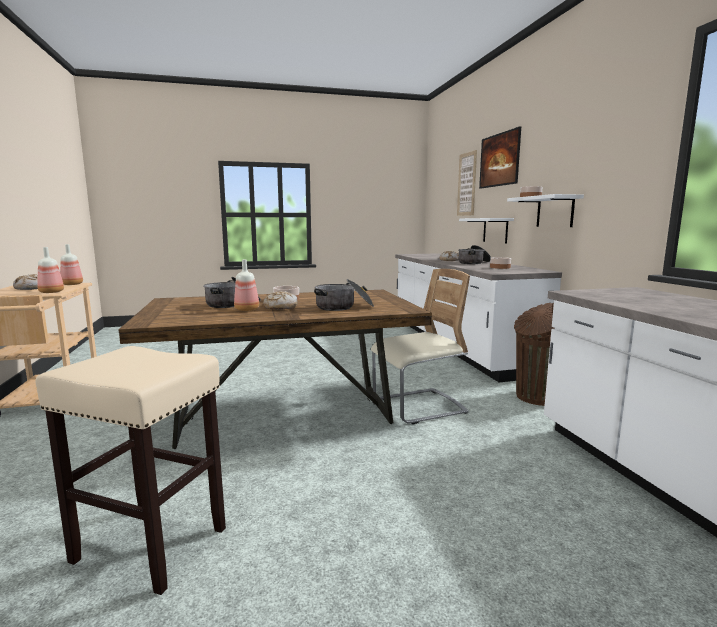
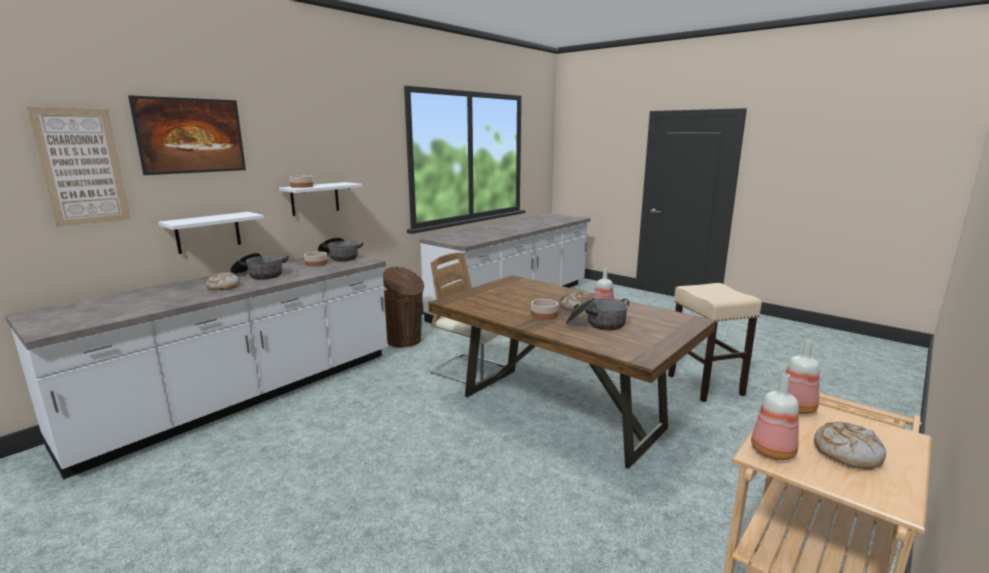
camera: 125 degrees left, 5 degrees up
cooking pot [314,279,374,311] -> cooking pot moved to [318,238,363,261]

